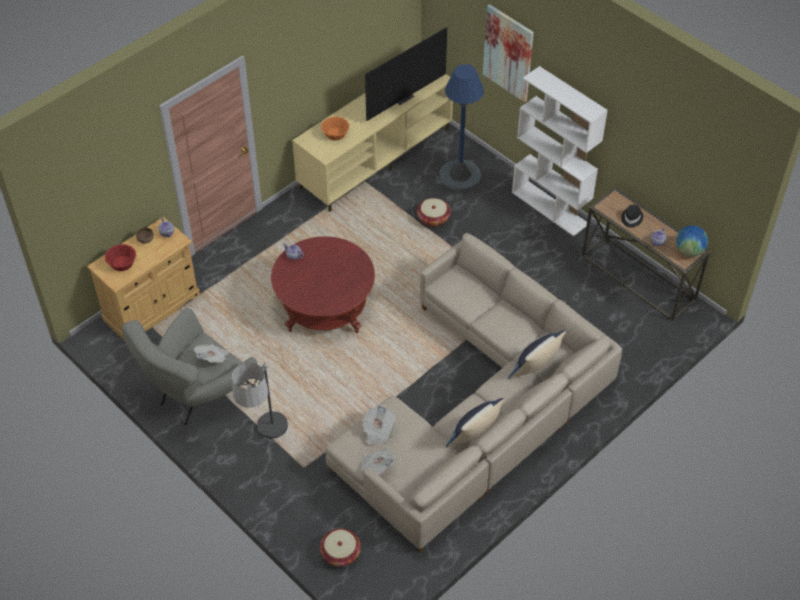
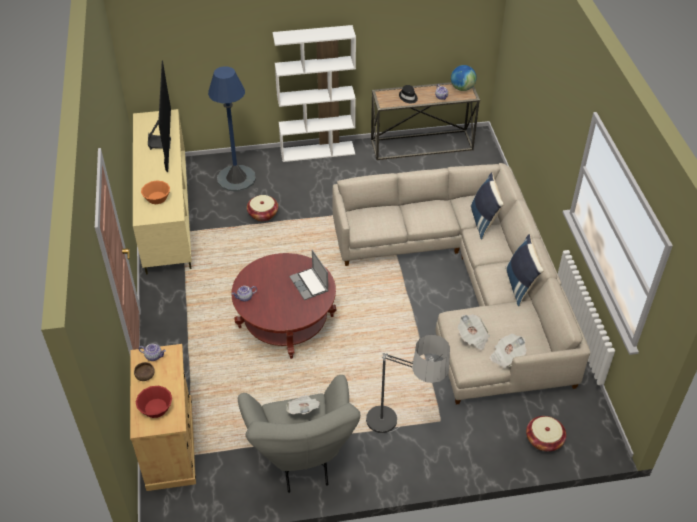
camera: 55 degrees left, 5 degrees down
picture [483,4,534,102] -> none
none -> laptop [289,250,328,300]

